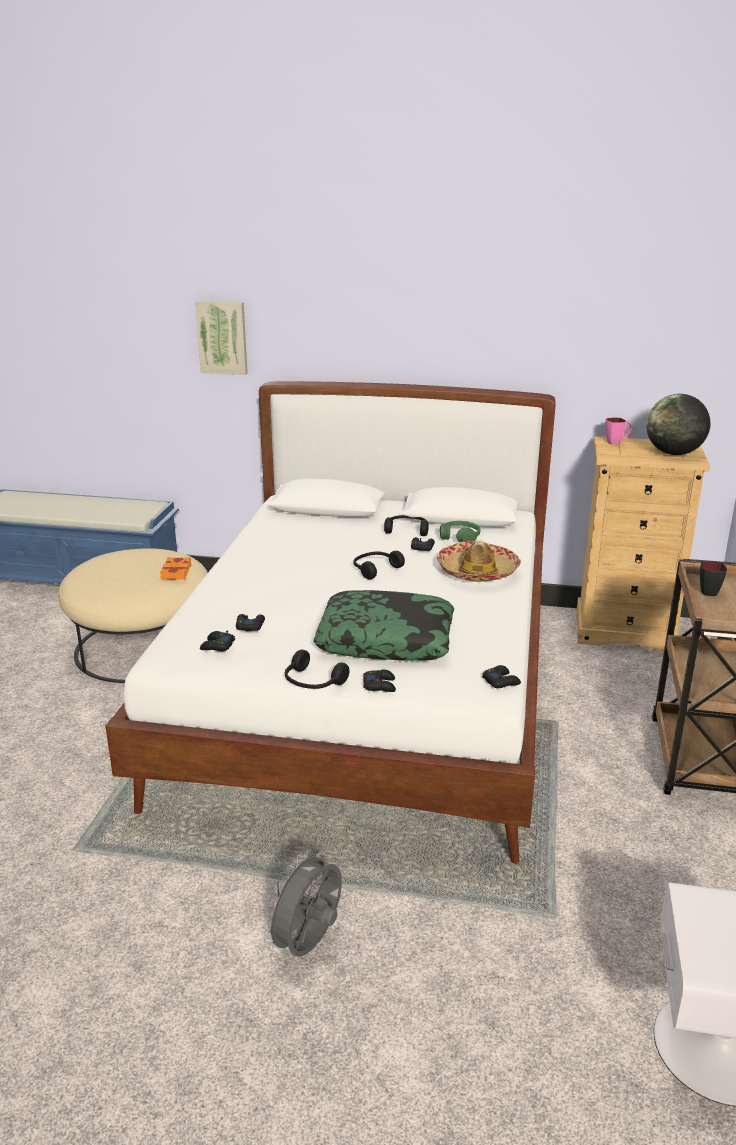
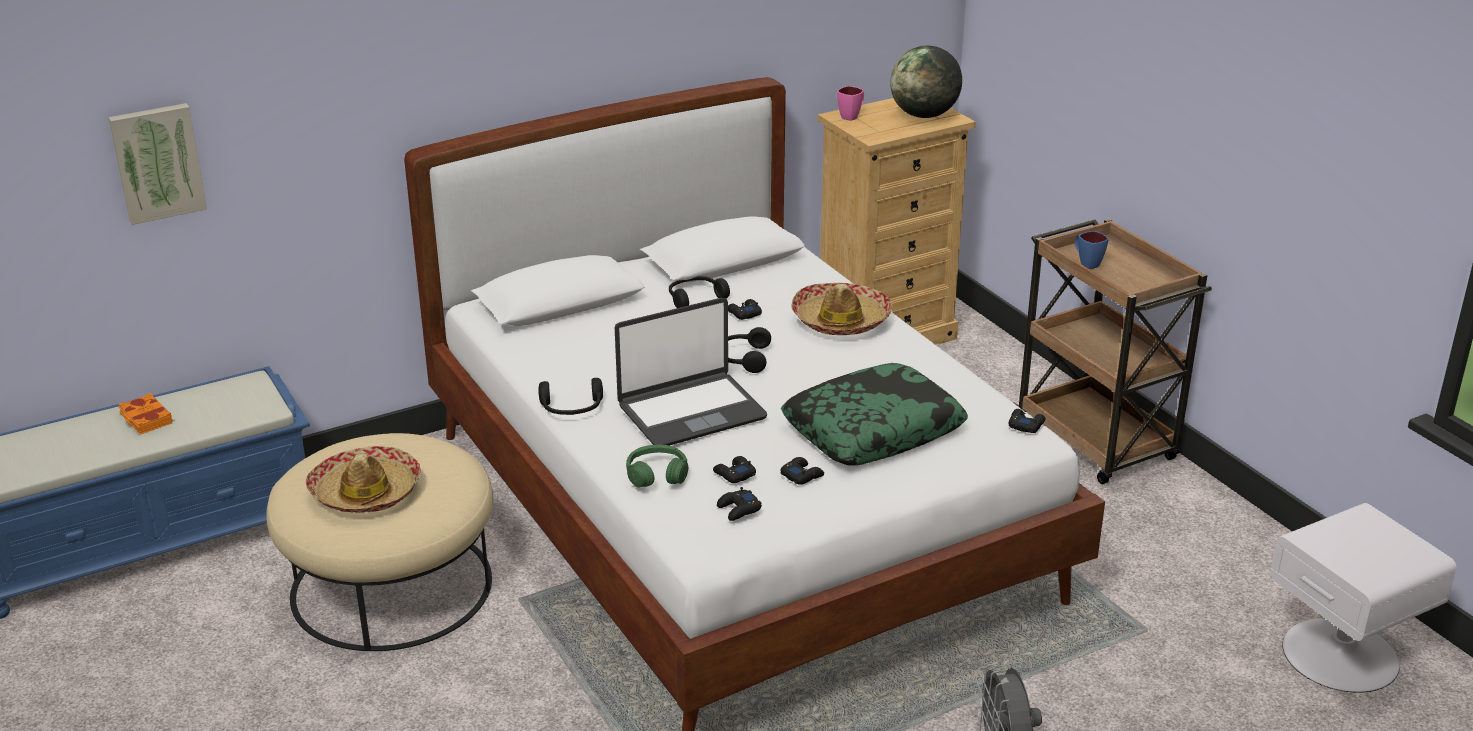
camera: 40 degrees left, 5 degrees up
orange book [160,557,191,580] -> orange book moved to [119,393,173,435]
picture [195,301,248,375] -> picture moved to [109,103,207,225]
black headphones [285,650,350,689] -> black headphones moved to [539,378,603,415]
black game controller [363,669,396,692] -> black game controller moved to [780,457,824,485]
green headphones [440,521,480,542] -> green headphones moved to [626,445,688,488]
black mug [700,561,727,596] -> blue mug [1075,231,1108,269]
none -> hat [306,446,421,513]
none -> laptop [615,298,767,446]

